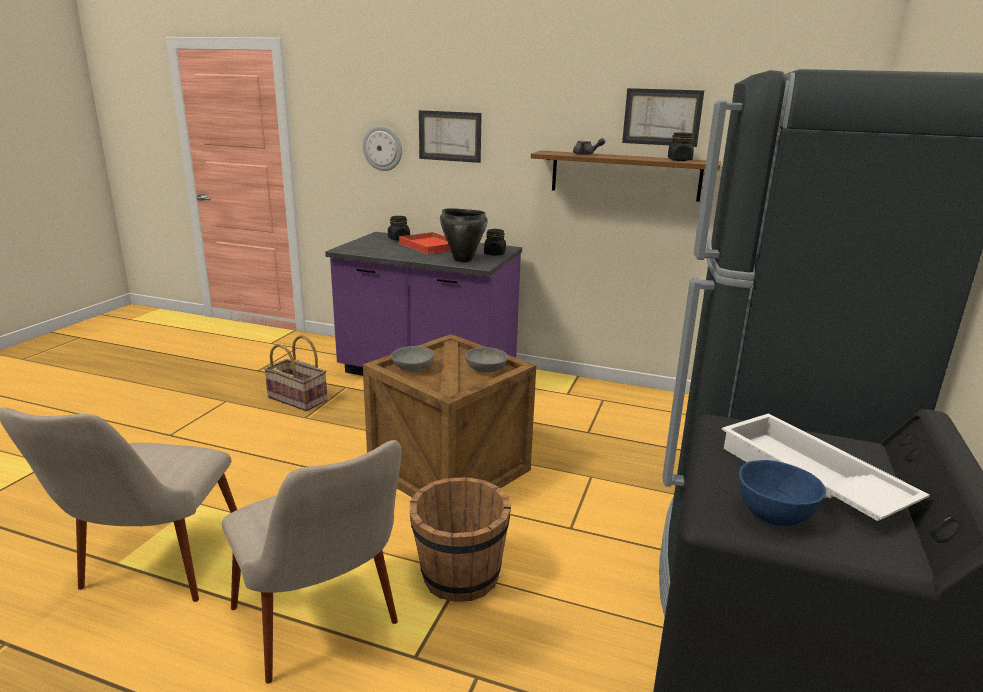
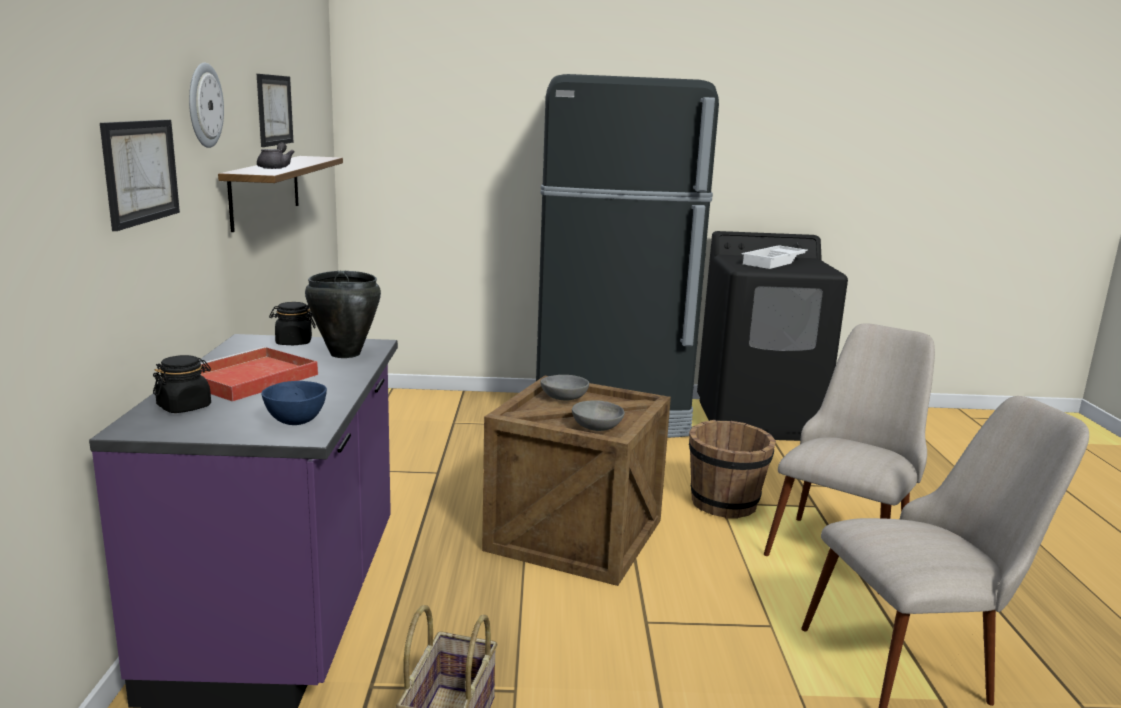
camera: 110 degrees left, 5 degrees down
wall clock [363,125,402,171] -> wall clock moved to [189,63,224,148]
black jar [668,132,694,161] -> none
blue bowl [739,460,826,526] -> blue bowl moved to [261,381,327,425]

